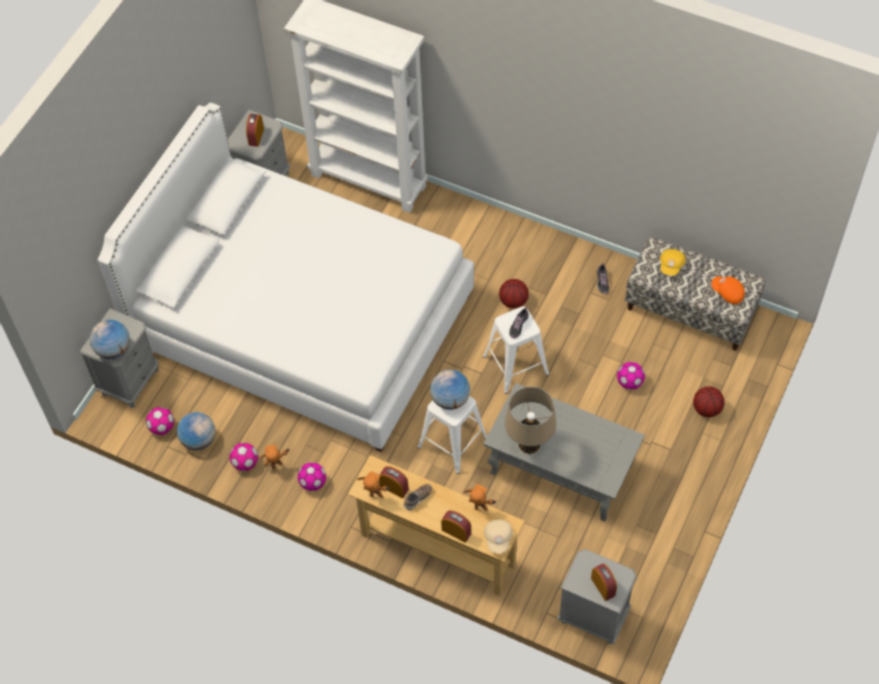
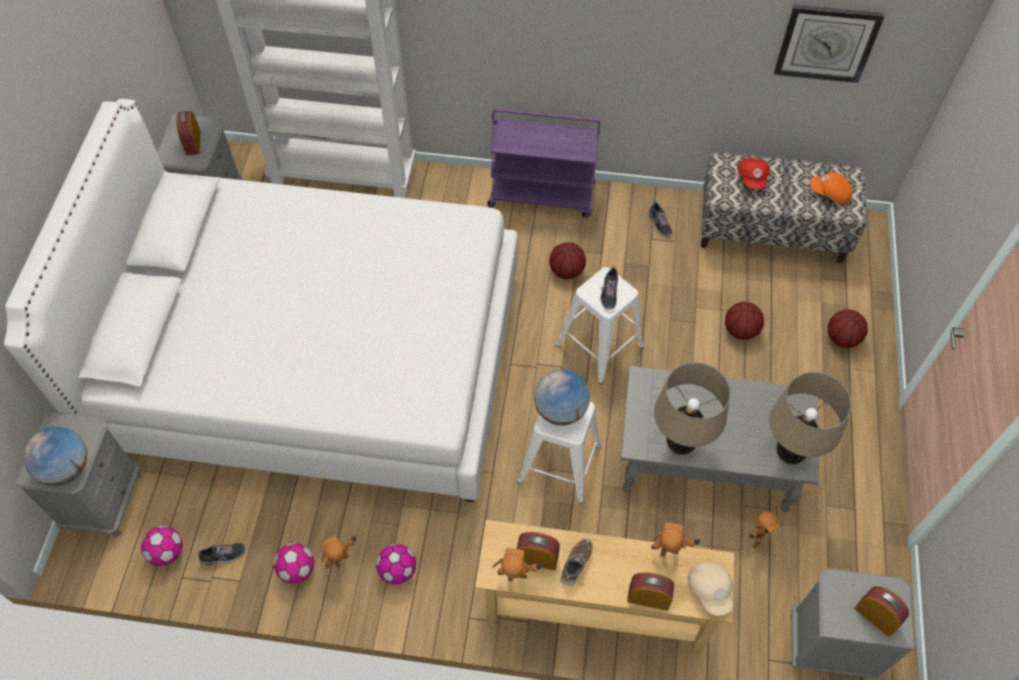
camera: 20 degrees left, 0 degrees up
globe [177,412,215,450] -> shoe [198,543,246,565]
football [617,362,645,390] -> basketball [725,302,764,340]
yellow cap [660,249,686,276] -> red cap [737,158,770,189]
none -> purple cart [487,109,600,217]
none -> toy robot [749,506,782,548]
none -> beige table lamp [769,372,852,464]
none -> wall clock [774,5,884,83]

